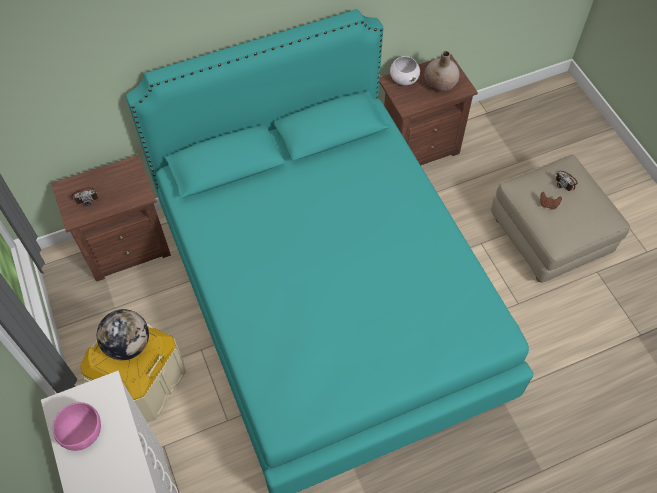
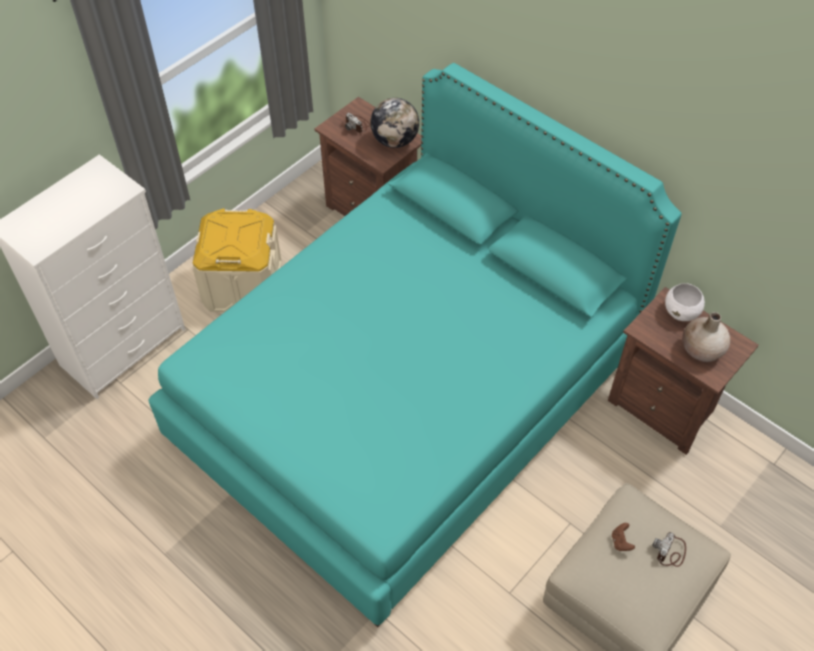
camera: 65 degrees right, 5 degrees down
pink bowl [53,402,101,451] -> none
globe [97,309,149,360] -> globe moved to [370,98,419,148]

